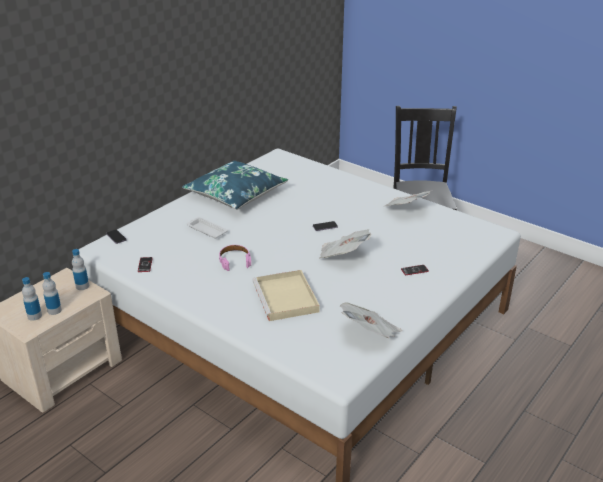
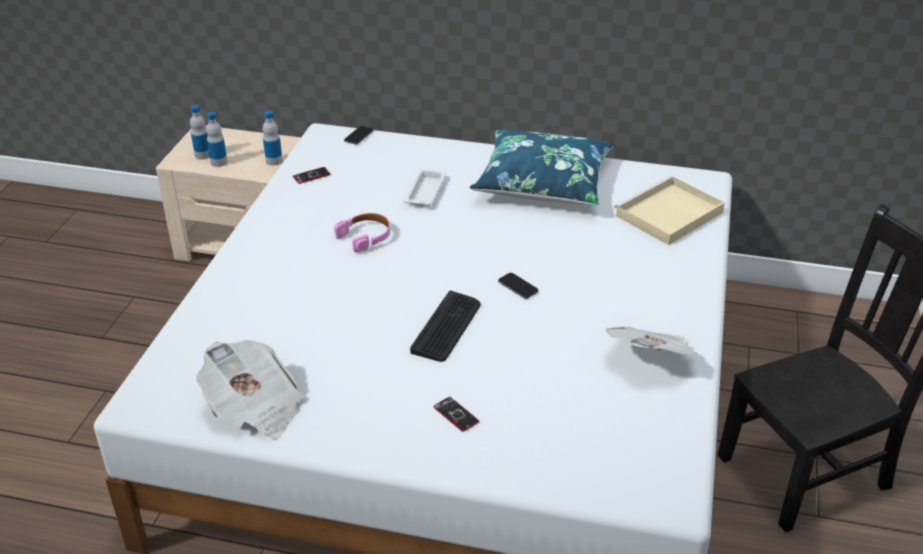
camera: 65 degrees right, 5 degrees up
beige tray [252,270,320,321] -> beige tray moved to [615,176,725,245]
newspaper [319,229,371,259] -> keyboard [410,291,481,362]

